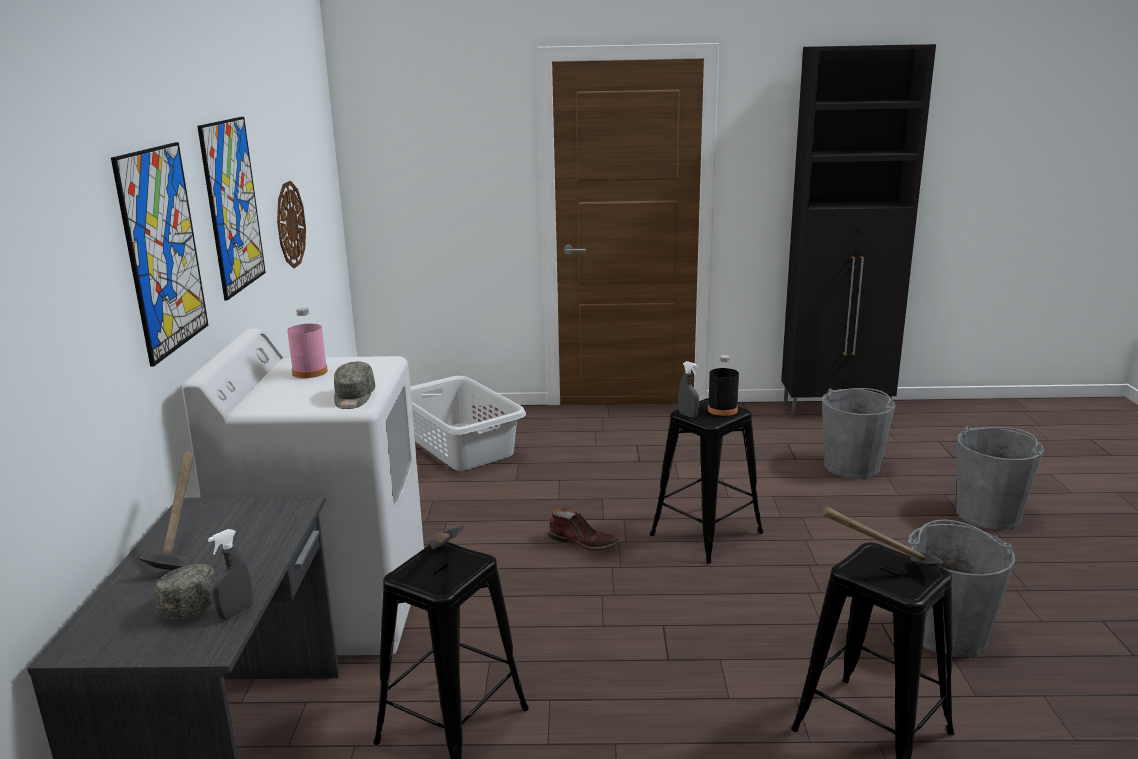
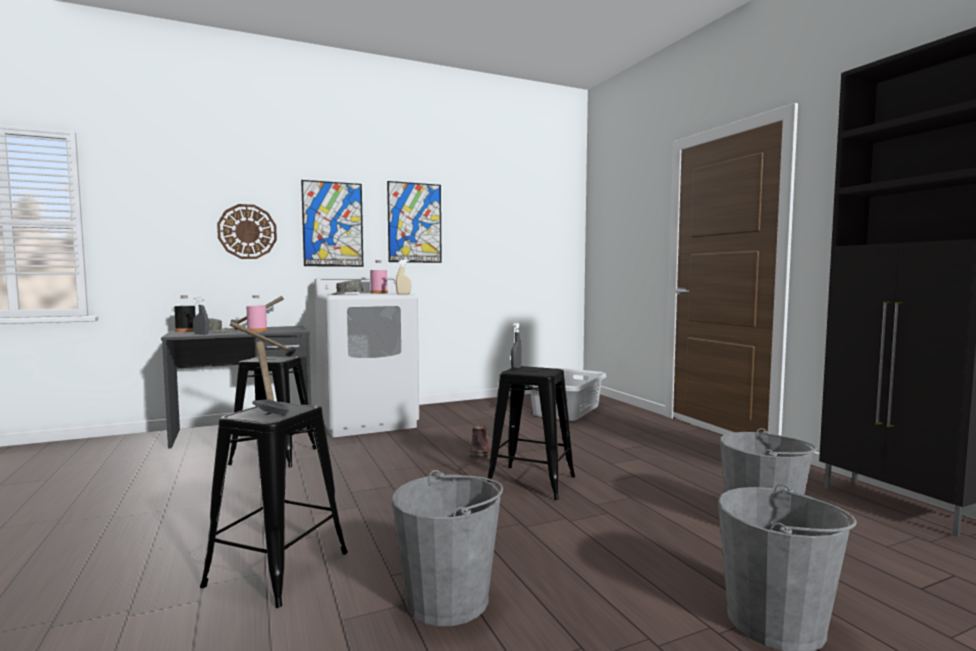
camera: 65 degrees right, 15 degrees down
wall clock [277,181,306,268] -> wall clock moved to [217,204,277,259]
black bottle [708,355,739,416] -> black bottle moved to [174,295,196,332]
none -> pink bottle [246,295,267,332]
none -> beige spray bottle [396,260,411,294]

